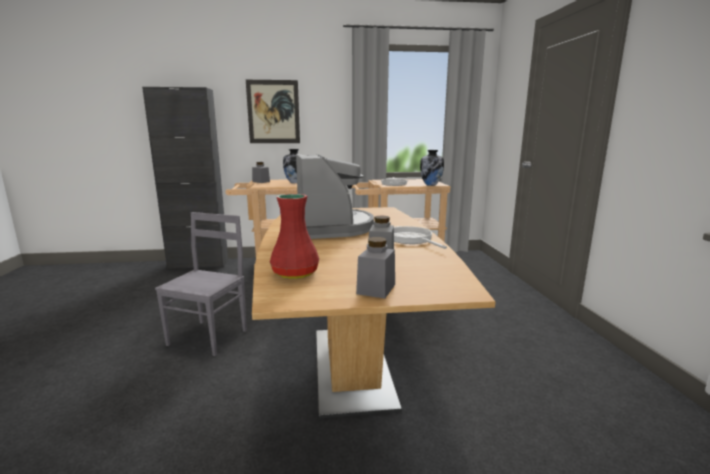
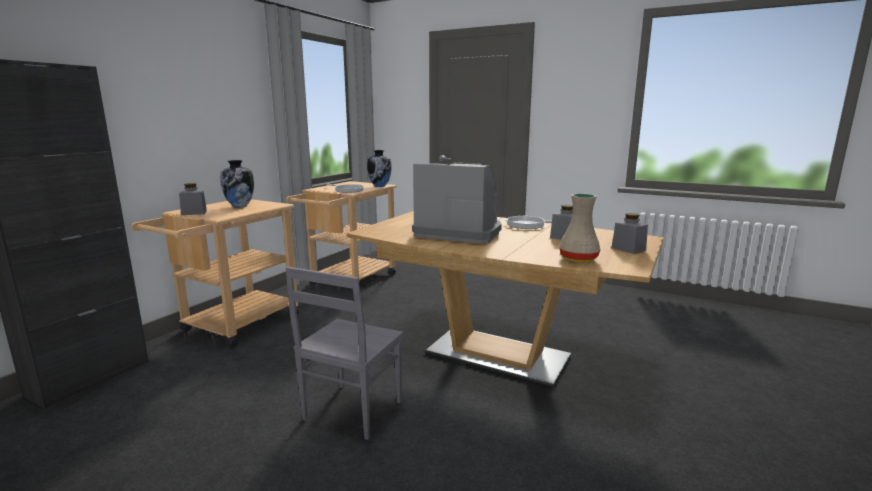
camera: 55 degrees left, 0 degrees up
grey chair [155,212,247,356] -> grey chair turned 120 degrees counterclockwise [285,267,403,440]
picture [246,80,300,143] -> none
red vase [270,194,319,279] -> beige vase [559,193,600,262]

